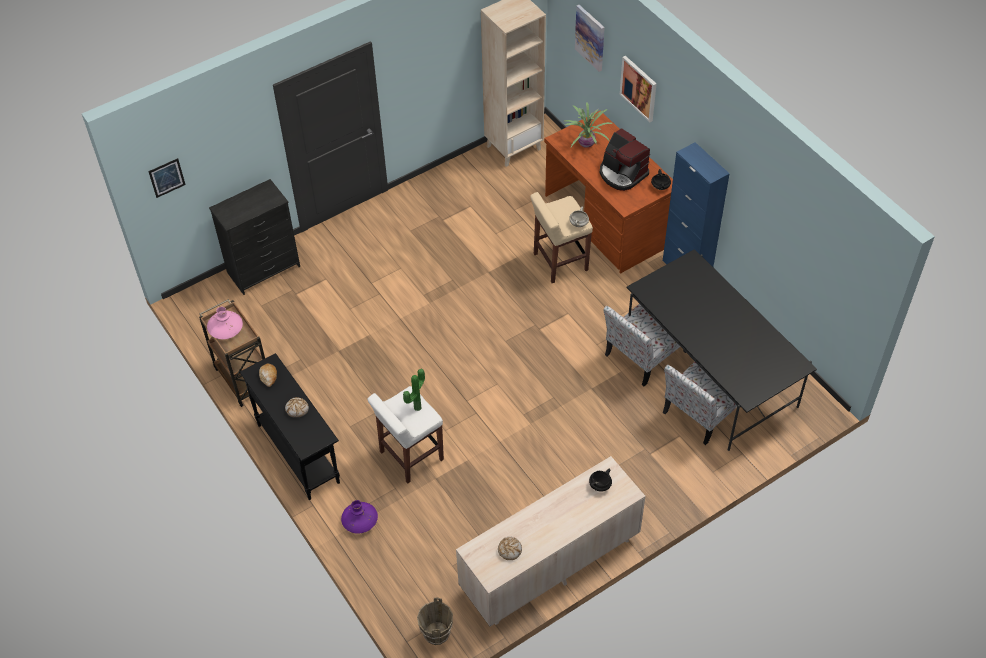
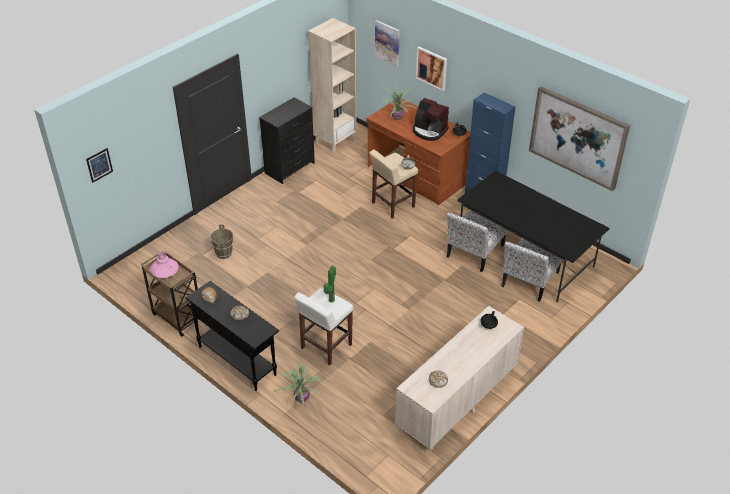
camera: 15 degrees left, 10 degrees down
black dresser [209,179,300,295] -> black dresser moved to [259,97,315,184]
purple vase [341,500,378,533] -> potted plant [274,361,322,406]
brown bucket [417,598,453,645] -> brown bucket moved to [210,224,234,259]
none -> picture [529,86,630,191]

